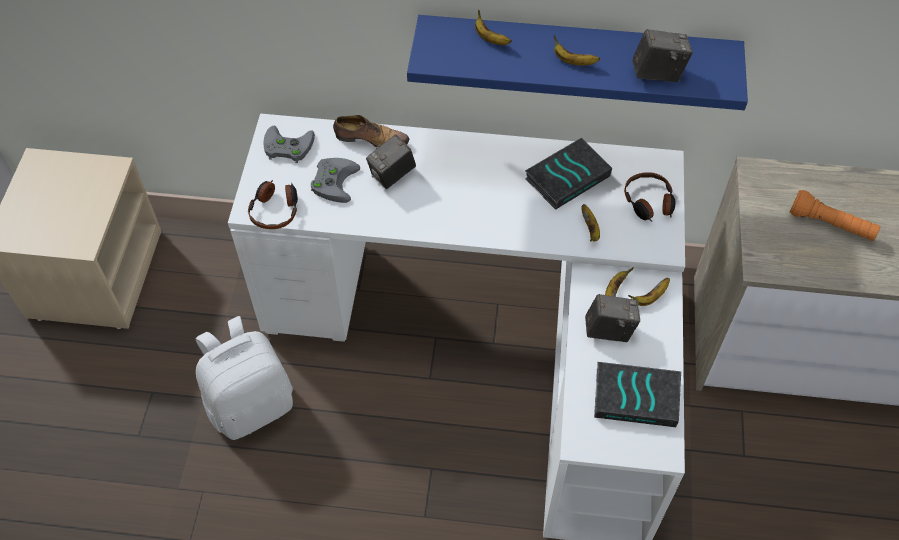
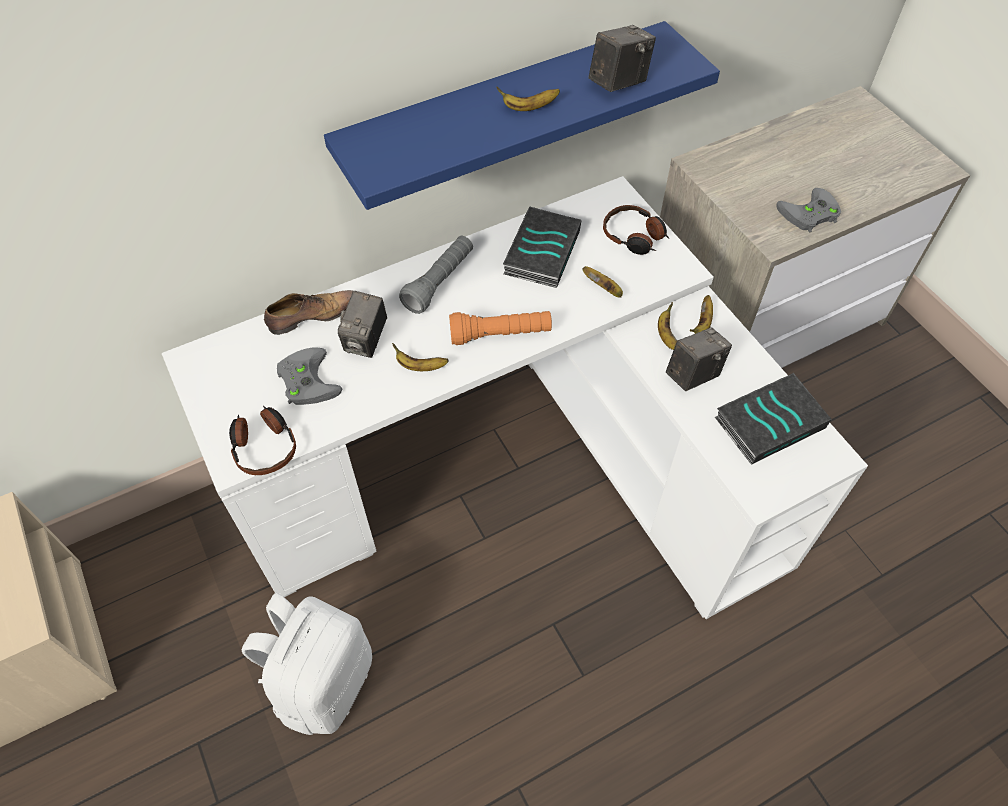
camera: 35 degrees left, 0 degrees up
grey game controller [263,126,315,163] -> grey game controller moved to [777,188,841,233]
banana [475,9,512,45] -> banana moved to [392,343,449,371]
orange flashlight [789,190,880,241] -> orange flashlight moved to [449,311,552,345]
none -> grey flashlight [399,236,473,314]

